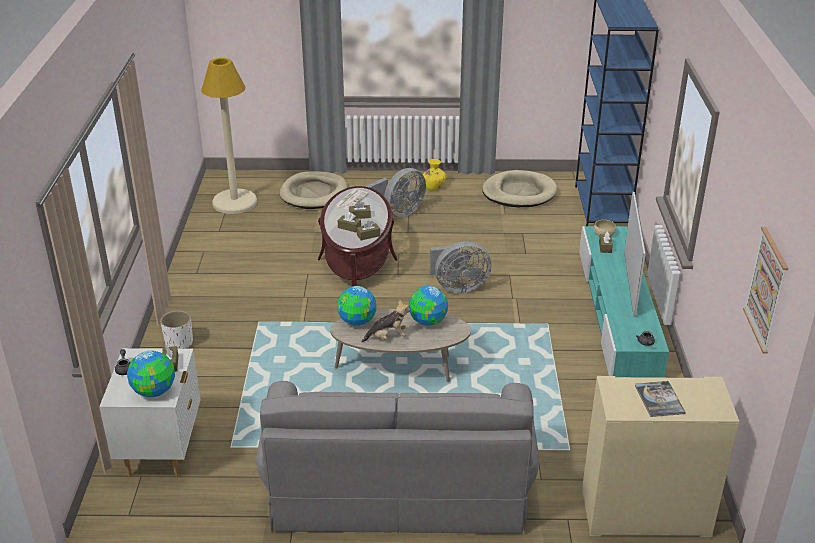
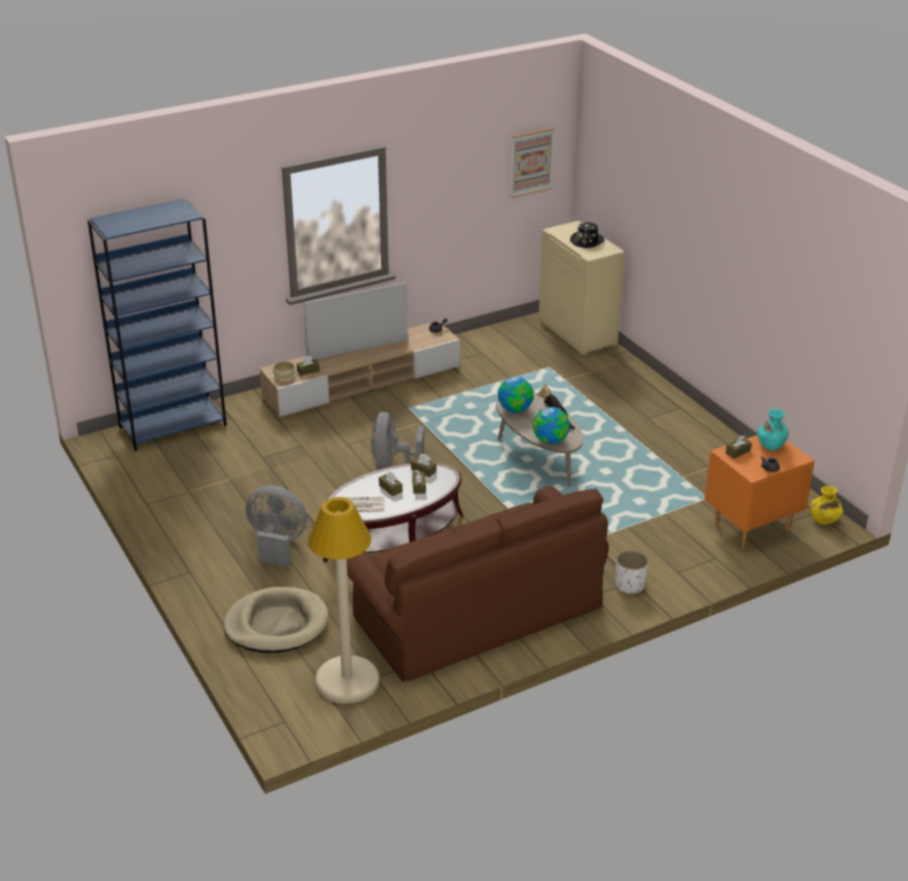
camera: 120 degrees left, 0 degrees up
white nightstand [99,348,201,477] -> orange nightstand [705,435,815,549]
globe [127,351,175,397] -> turquoise vase [757,409,789,450]
grey sofa [256,381,539,534] -> none
yellow vase [423,159,446,190] -> yellow vase moved to [811,486,843,525]
grey fan [430,241,491,293] -> grey fan turned 135 degrees counterclockwise [371,412,424,470]
beige dog bed [482,170,557,207] -> none
turquoise tv stand [579,226,669,378] -> beige tv stand [260,321,460,417]
book [635,381,686,417] -> black hat [570,222,605,248]
none -> brown sofa [347,486,609,682]

